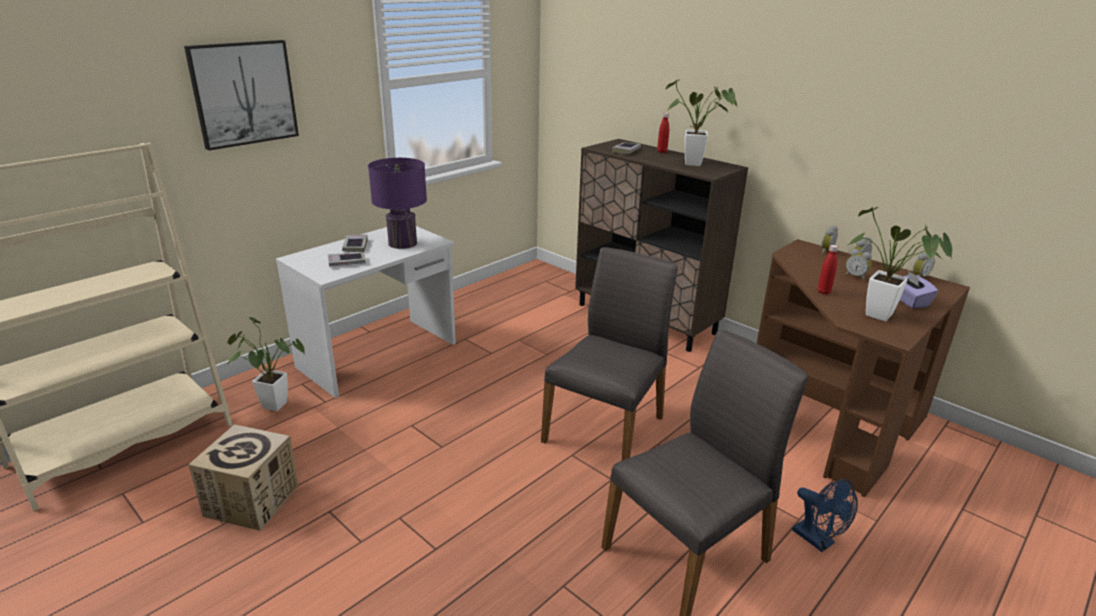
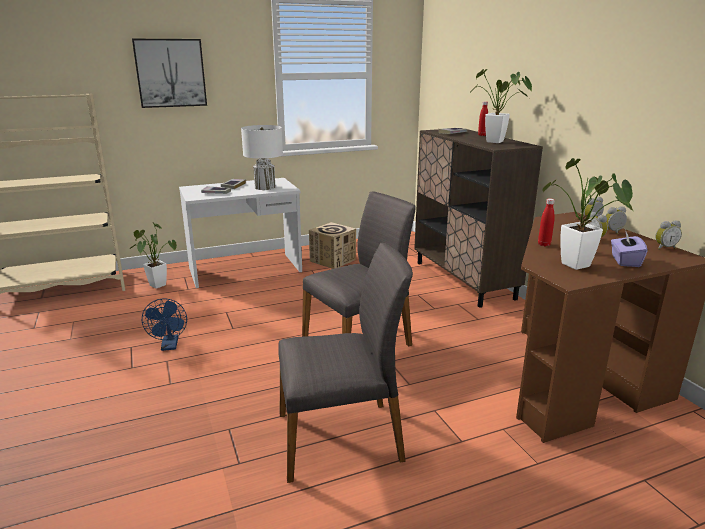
camera: 25 degrees right, 5 degrees down
cardboard box [188,424,298,531] -> cardboard box moved to [309,222,356,269]
purple table lamp [368,158,427,249] -> white table lamp [241,125,283,190]
blue fan [792,479,858,552] -> blue fan moved to [142,298,187,351]

